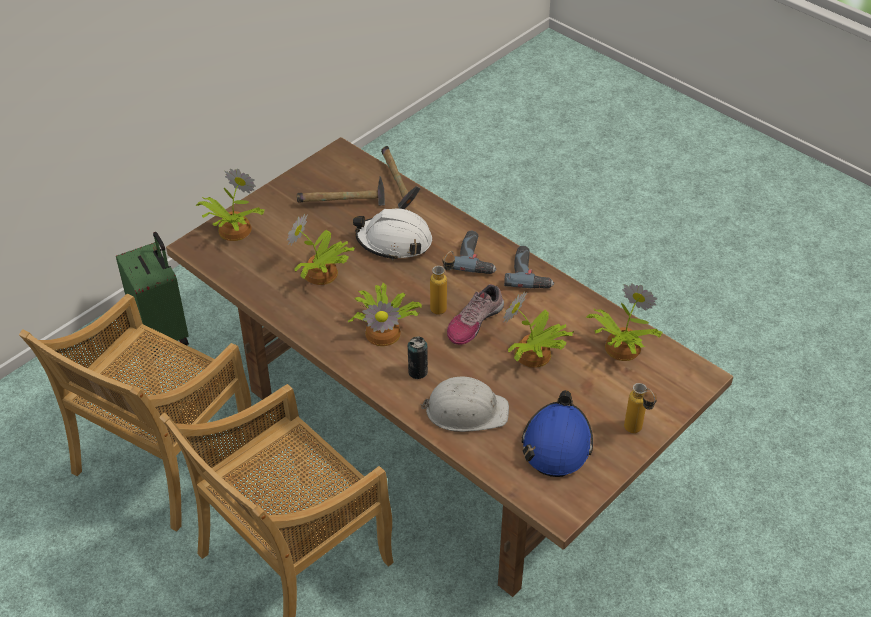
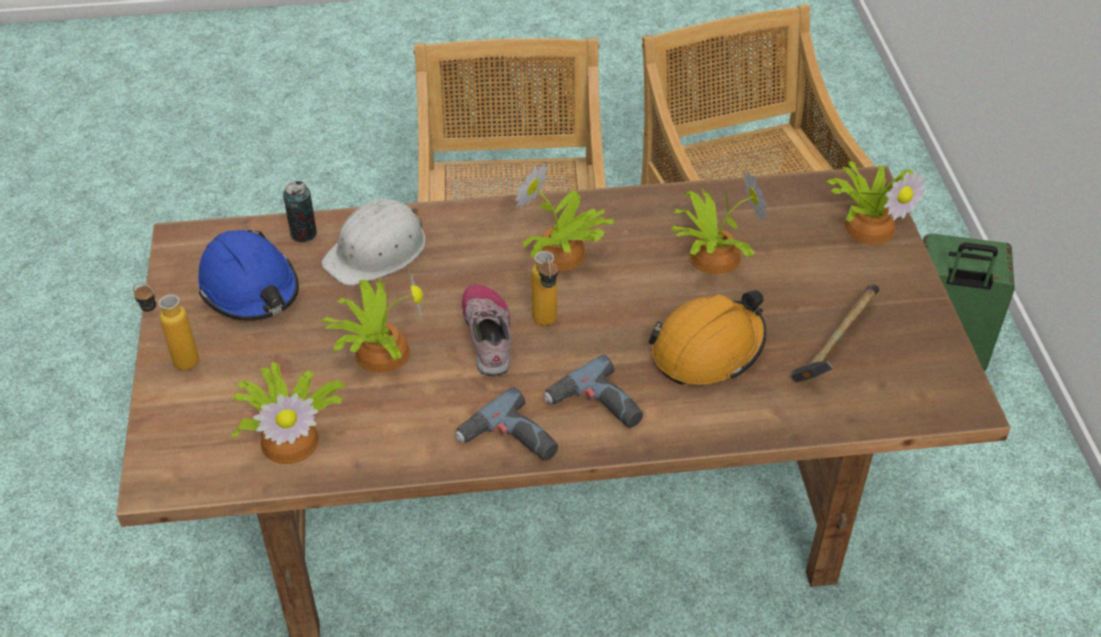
camera: 130 degrees right, 0 degrees up
white hard hat [353,208,432,261] -> orange hard hat [648,290,766,385]
hammer [381,146,421,209] -> none
can [408,336,428,379] -> can moved to [283,181,317,242]

